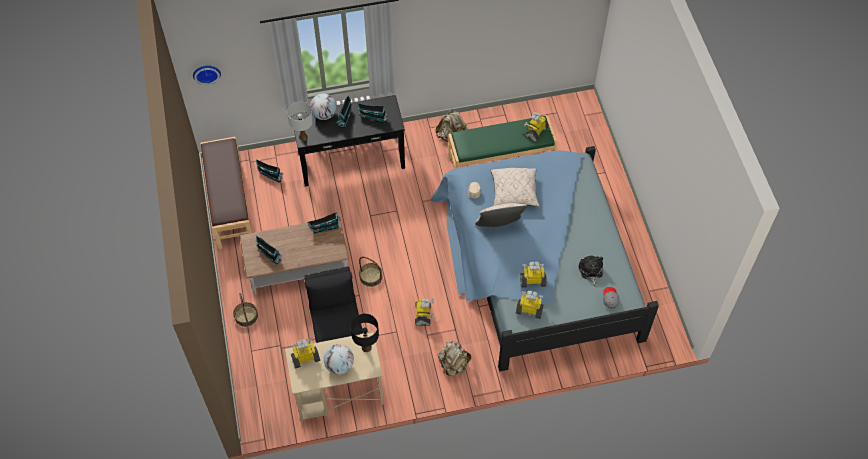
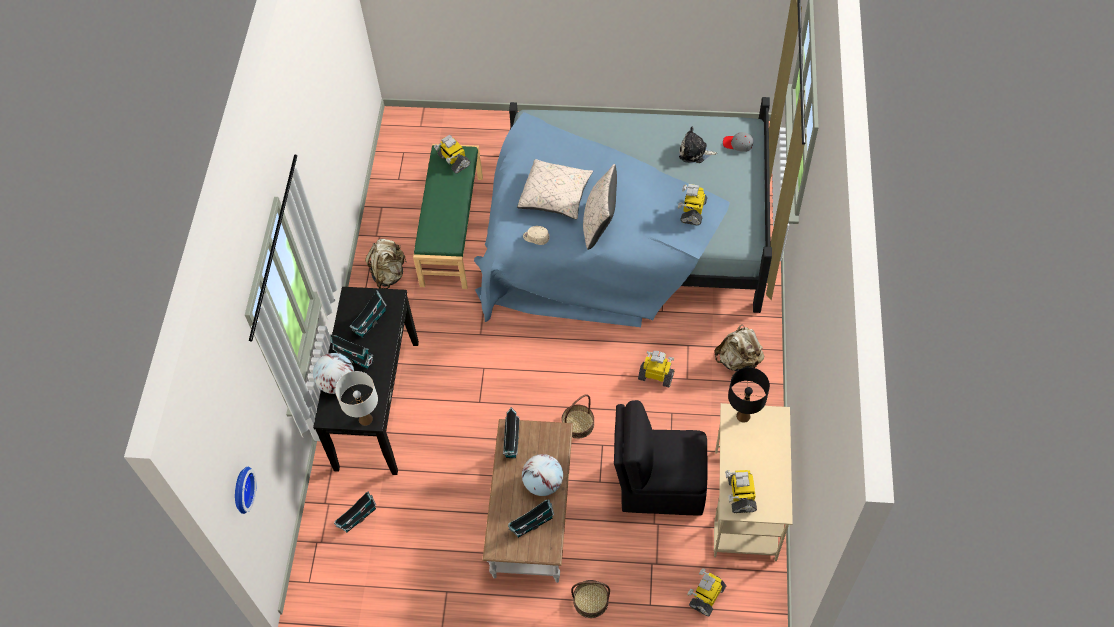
camera: 70 degrees left, 0 degrees up
brown bench [201,137,252,249] -> none
globe [324,344,354,375] -> globe moved to [522,454,563,496]
toy robot [516,291,544,319] -> toy robot moved to [687,568,726,616]

